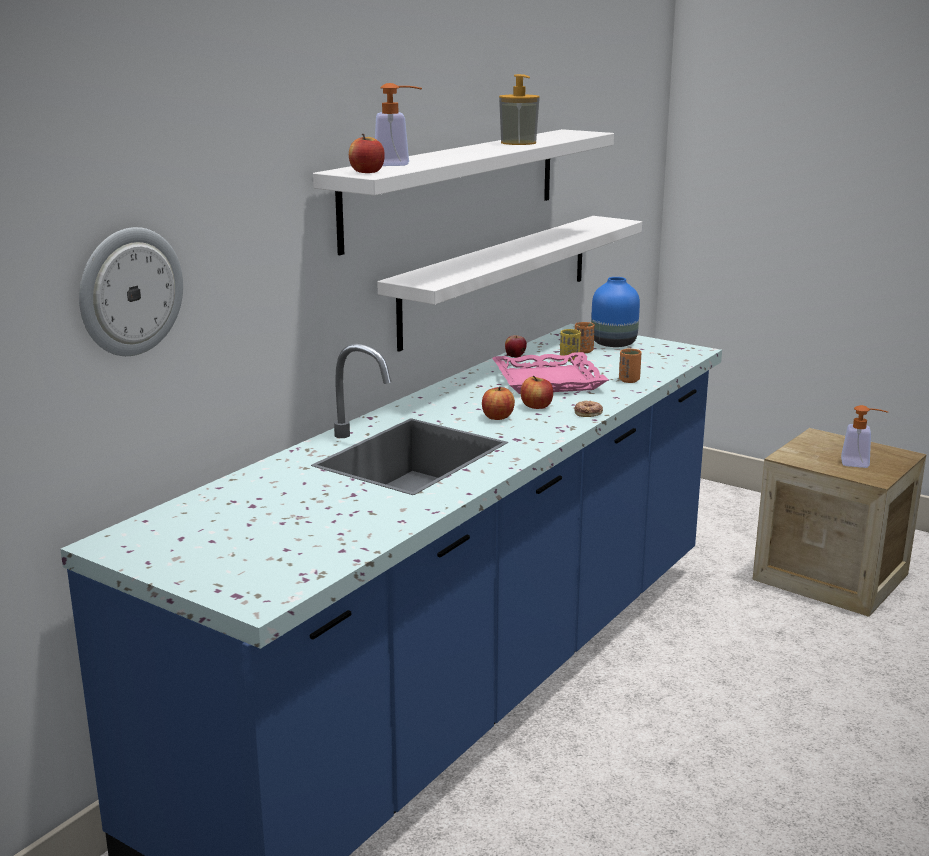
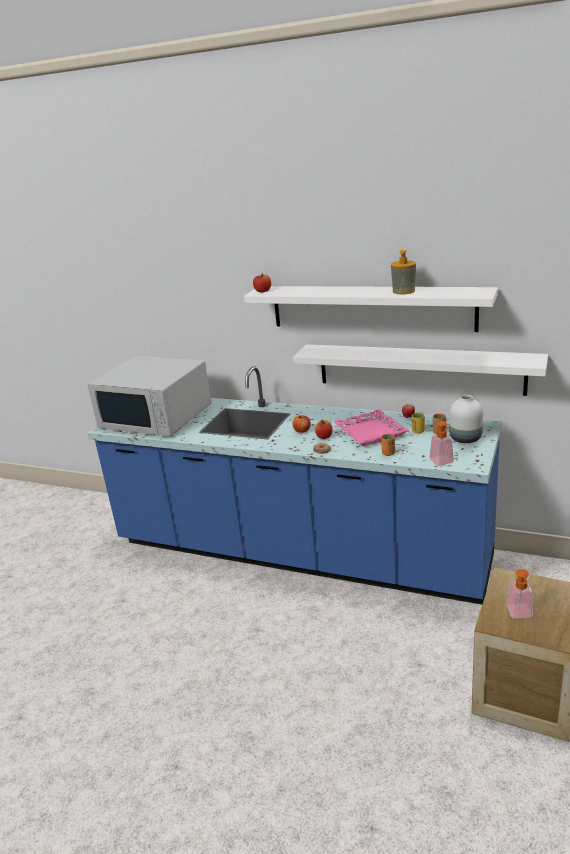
camera: 80 degrees right, 5 degrees up
wall clock [79,227,183,356] -> none
soap dispenser [375,83,422,166] -> soap dispenser moved to [429,421,454,466]
blue vase [591,277,640,347] -> white vase [449,395,483,443]
none -> white microwave [88,356,211,437]

